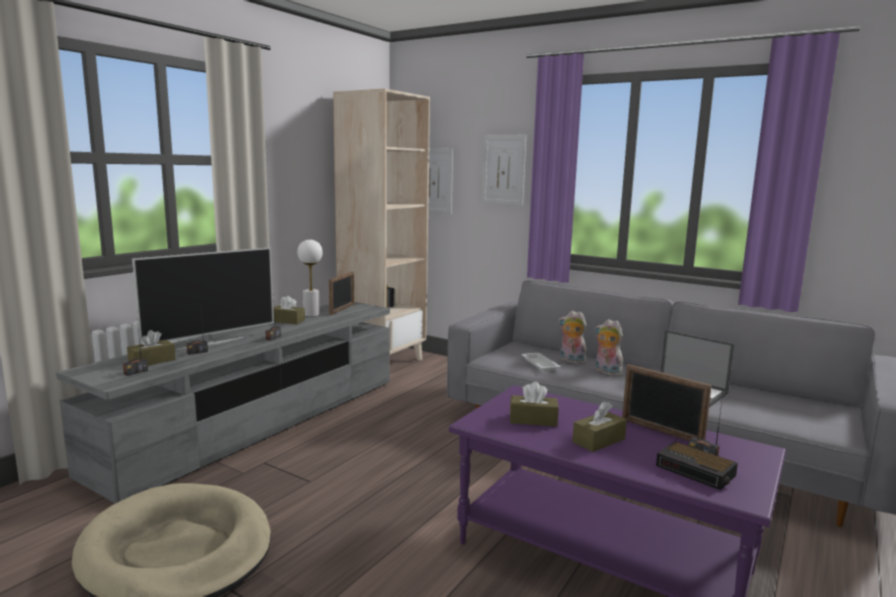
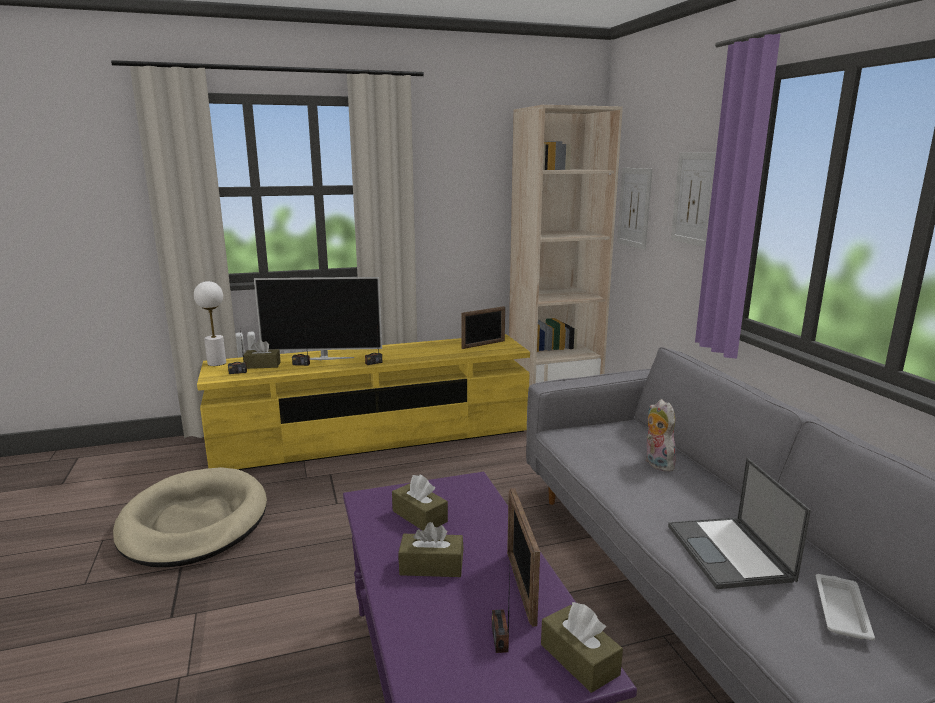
camera: 40 degrees right, 5 degrees up
grey tv stand [56,302,390,503] -> yellow tv stand [197,334,530,470]
brown tissue box [273,296,305,324] -> brown tissue box moved to [541,602,623,693]
white table lamp [297,239,323,317] -> white table lamp moved to [194,281,226,366]
white tray [522,353,561,371] -> white tray moved to [816,574,875,640]
plush toy [595,319,623,376] -> none
alarm clock [656,441,738,490] -> none

